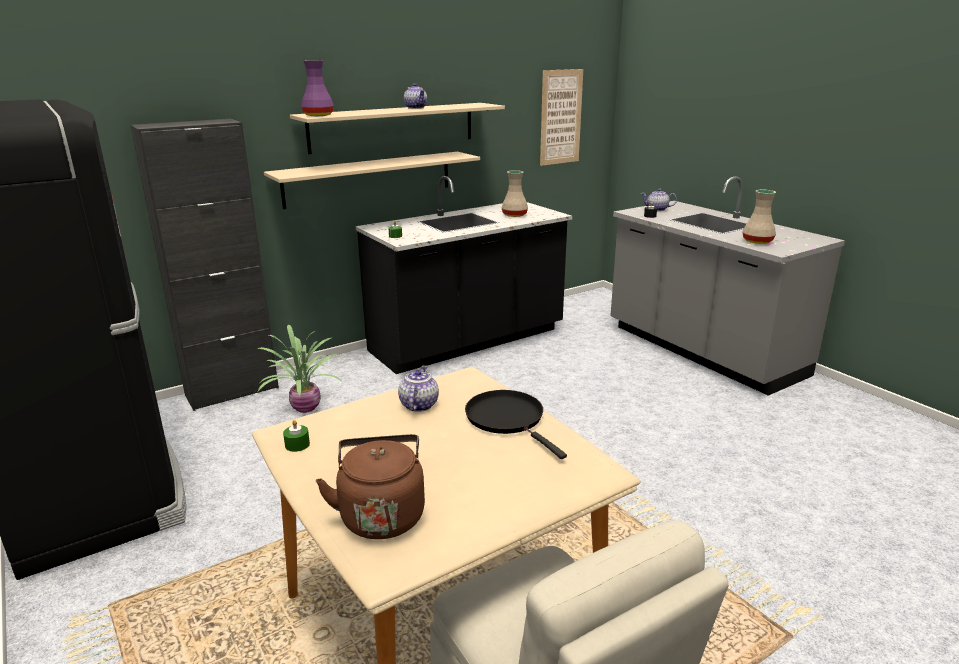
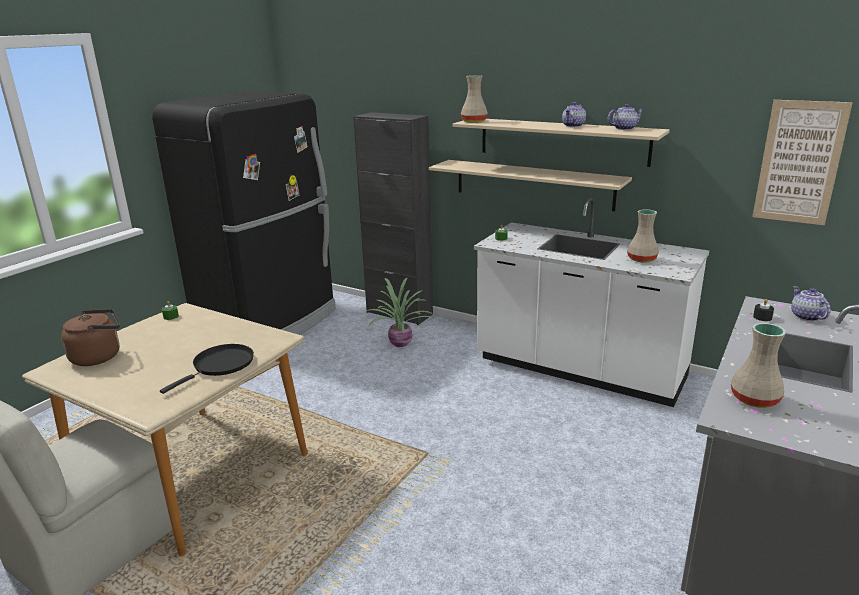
camera: 65 degrees right, 0 degrees up
purple vase [301,60,334,116] -> beige vase [461,75,488,123]
black counter [355,176,572,374] -> white counter [474,198,709,407]
teapot [398,365,439,412] -> teapot moved to [608,104,644,130]

